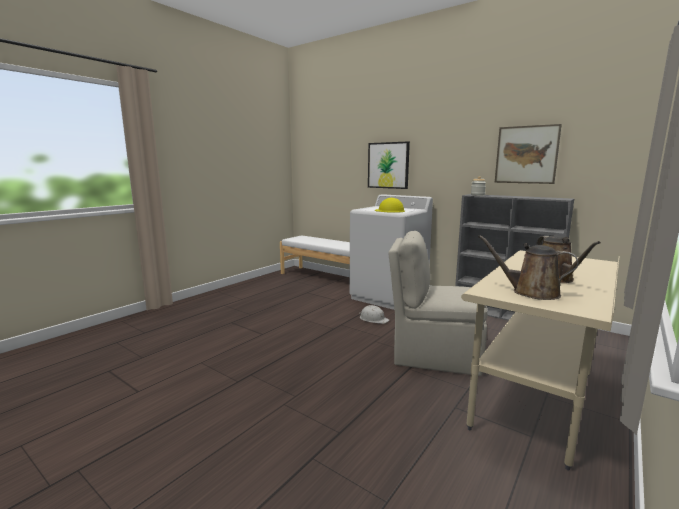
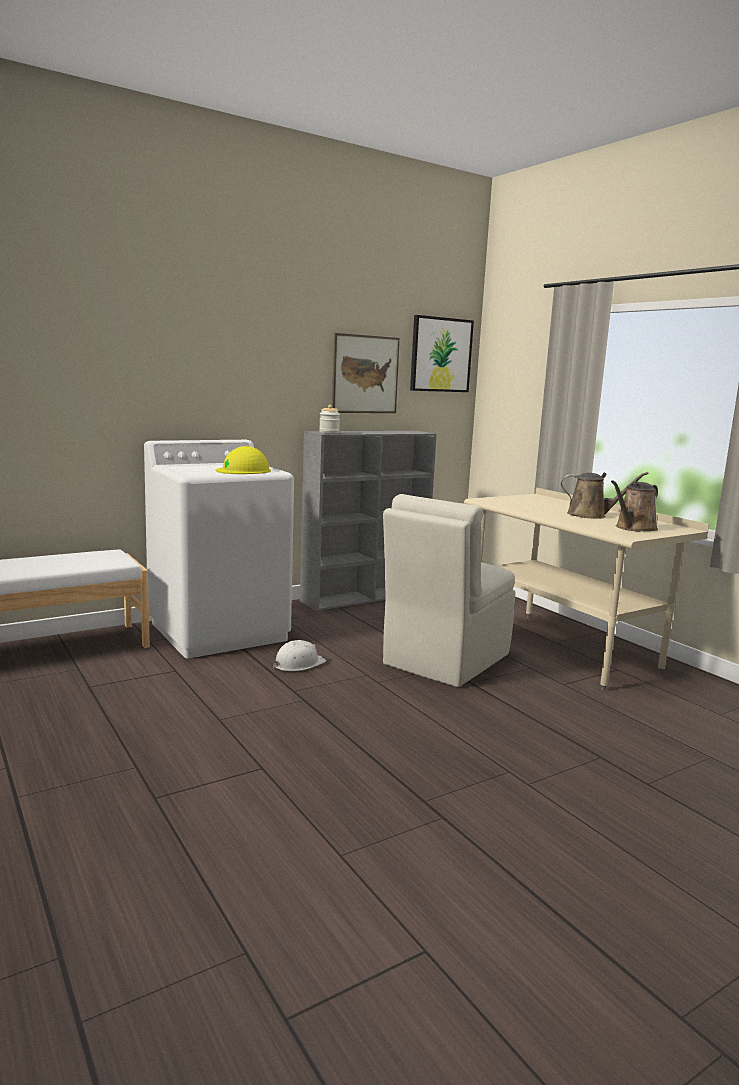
camera: 70 degrees left, 0 degrees up
picture [368,141,410,189] -> picture moved to [410,315,474,392]

